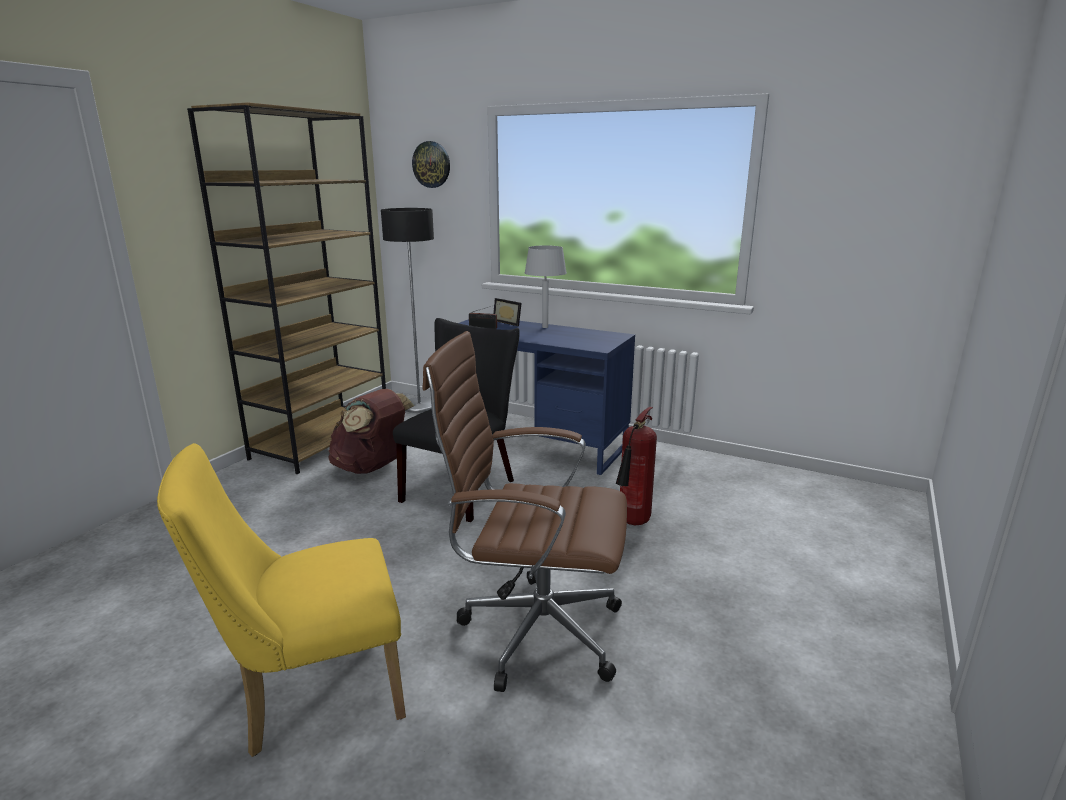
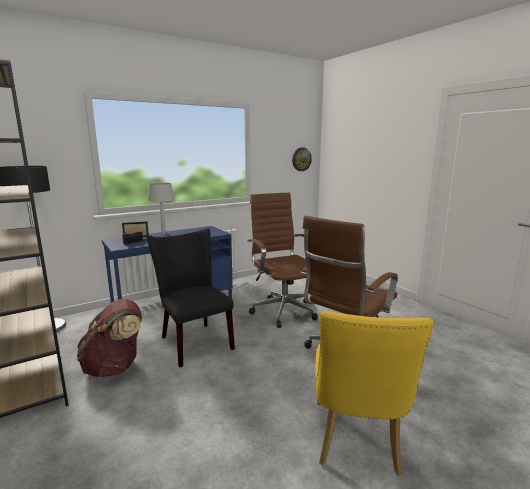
camera: 60 degrees left, 5 degrees down
wall clock [412,141,450,188] -> wall clock moved to [292,148,312,171]
fire extinguisher [616,407,657,525] -> brown office chair [247,193,318,328]

